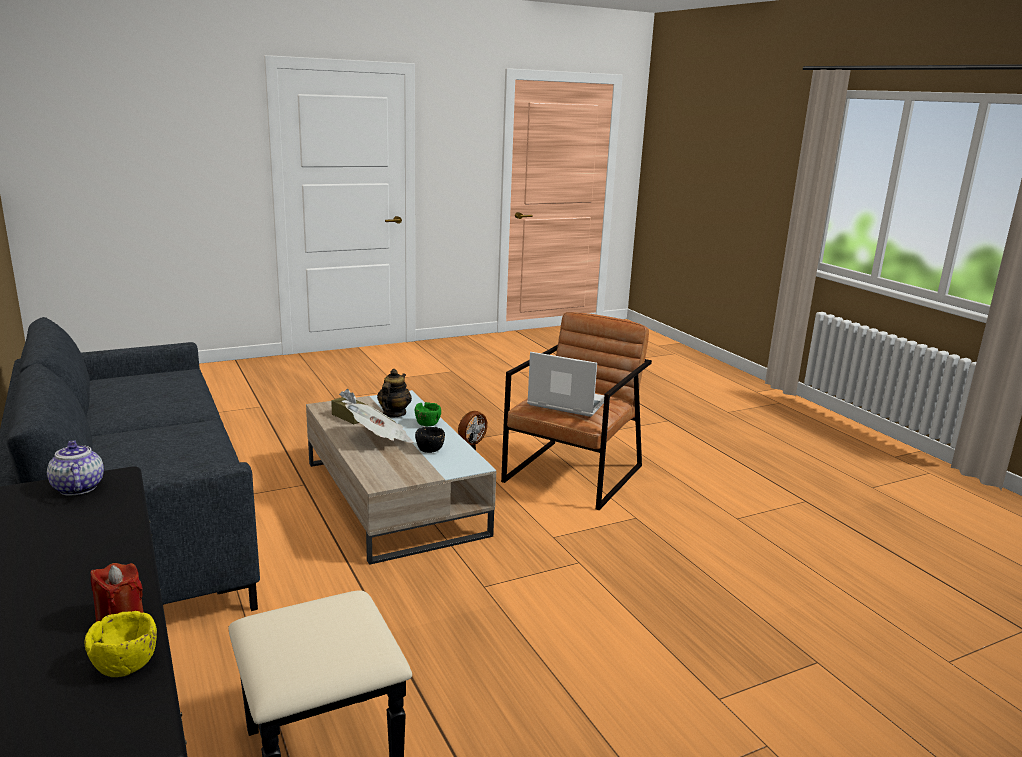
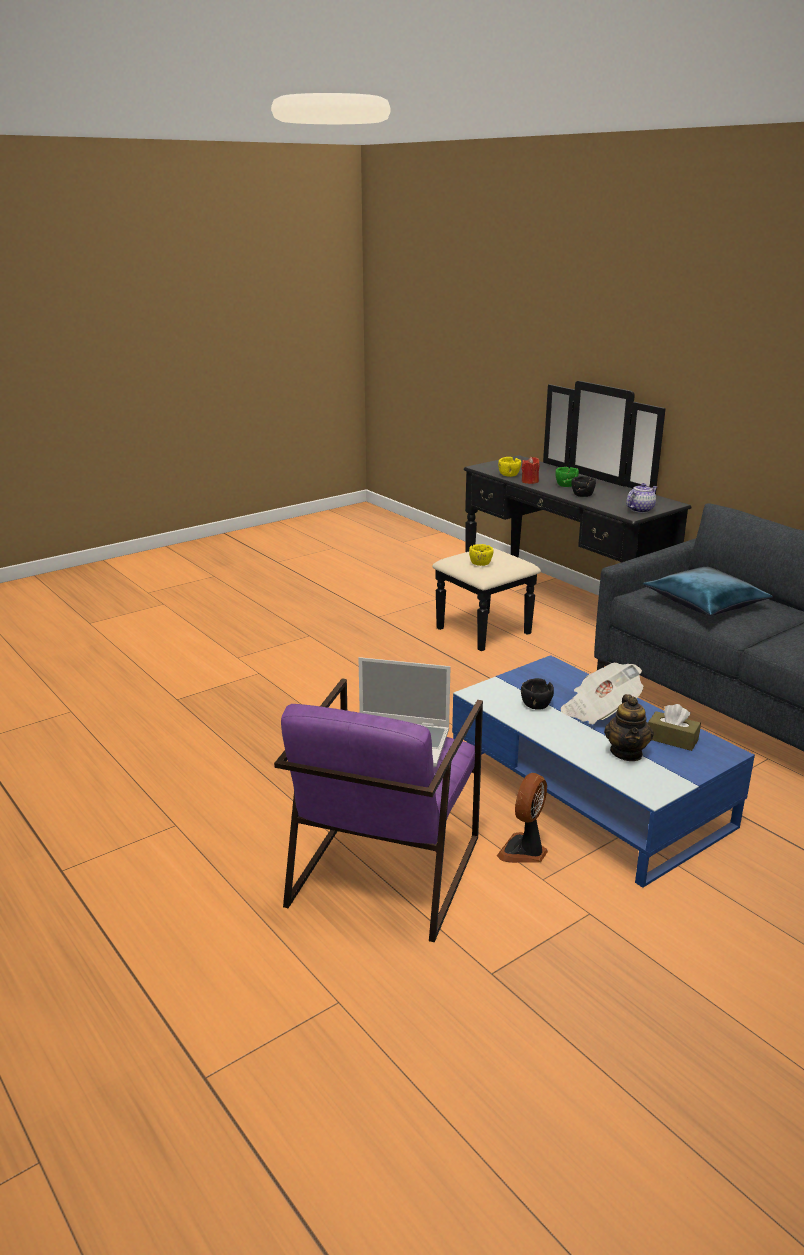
camera: 170 degrees right, 5 degrees up
teapot [47,440,104,495] -> teapot turned 90 degrees counterclockwise [626,483,657,513]
beige coffee table [306,390,496,565] -> blue coffee table [452,655,755,888]
green bowl [415,402,441,427] -> green bowl moved to [555,467,579,487]
brown armchair [501,312,652,510] -> purple armchair [274,679,483,942]
none -> yellow bowl [469,544,493,566]
none -> black bowl [571,476,596,497]
none -> blue pillow [643,567,773,616]

